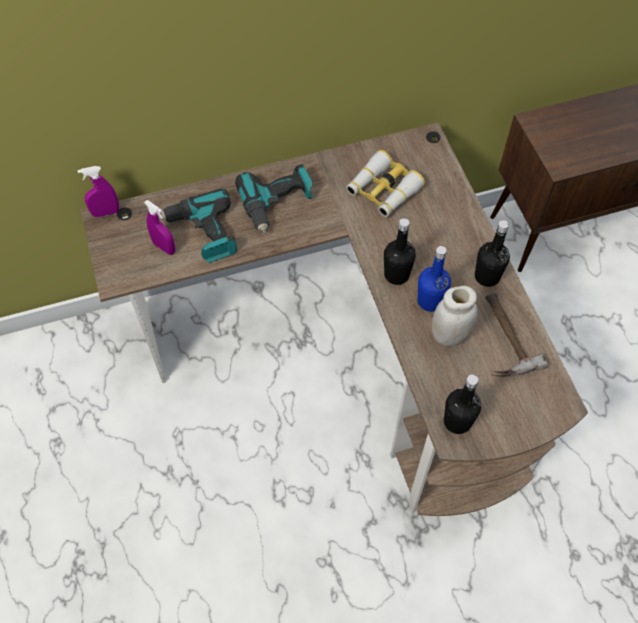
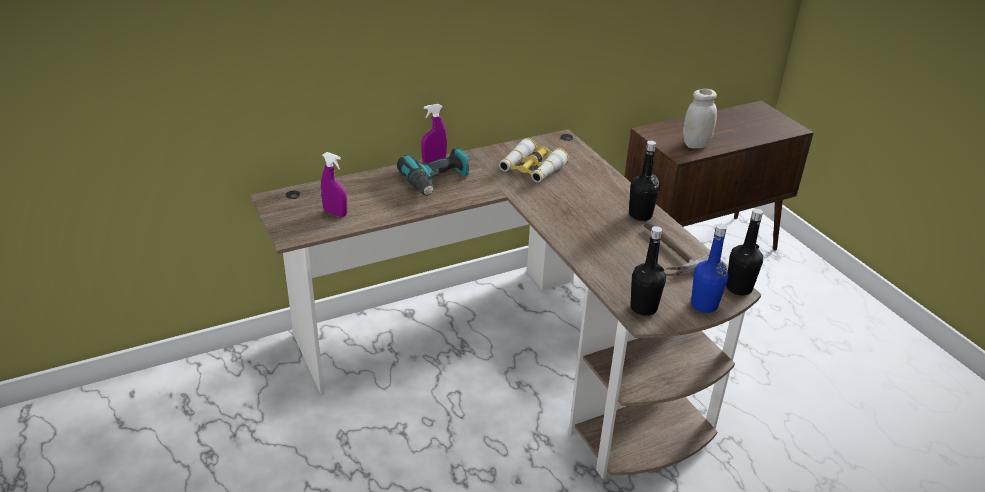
camera: 10 degrees left, 25 degrees down
purple spray bottle [77,166,119,217] -> purple spray bottle moved to [421,104,447,163]
power drill [159,189,237,263] -> none
black bottle [384,218,416,285] -> black bottle moved to [726,208,763,296]
blue bottle [418,246,451,312] -> blue bottle moved to [691,224,728,313]
white jar [432,286,477,346] -> white jar moved to [683,89,717,148]

